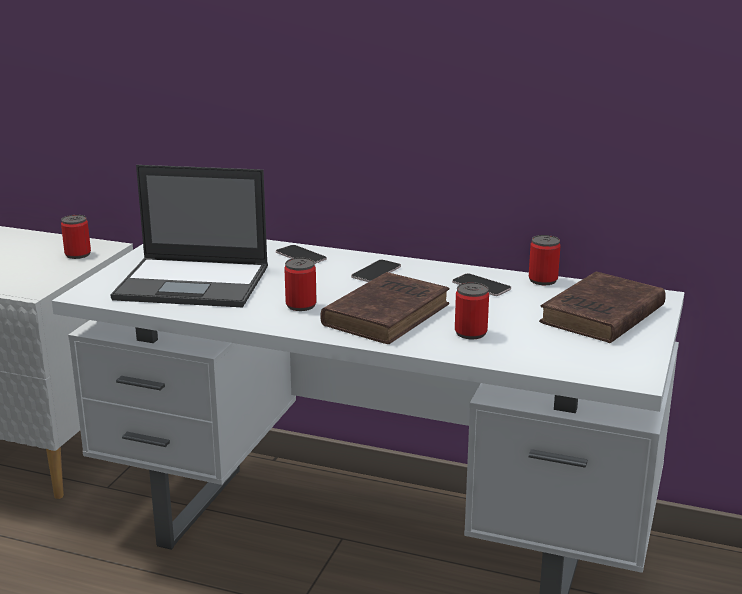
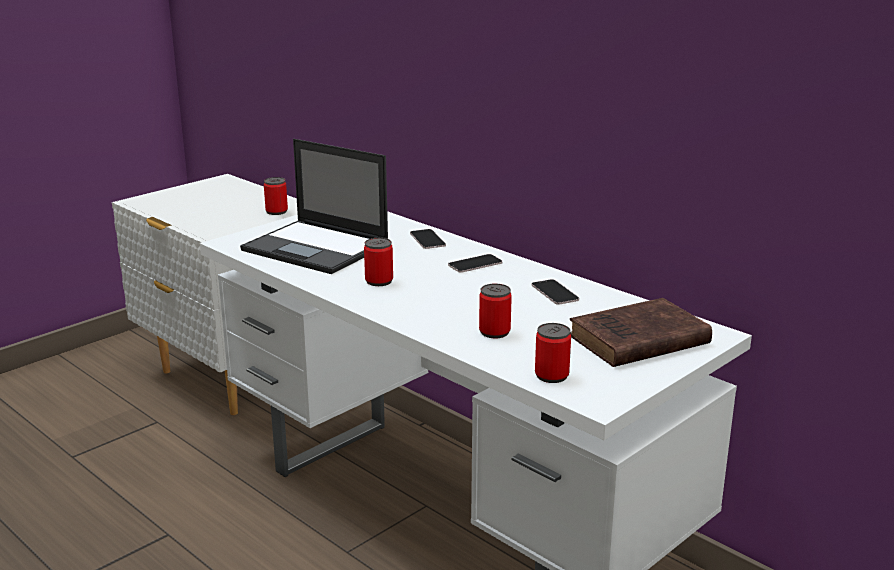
camera: 25 degrees right, 0 degrees up
brown book [321,272,449,344] -> none
can [529,235,561,285] -> can moved to [535,323,571,383]

